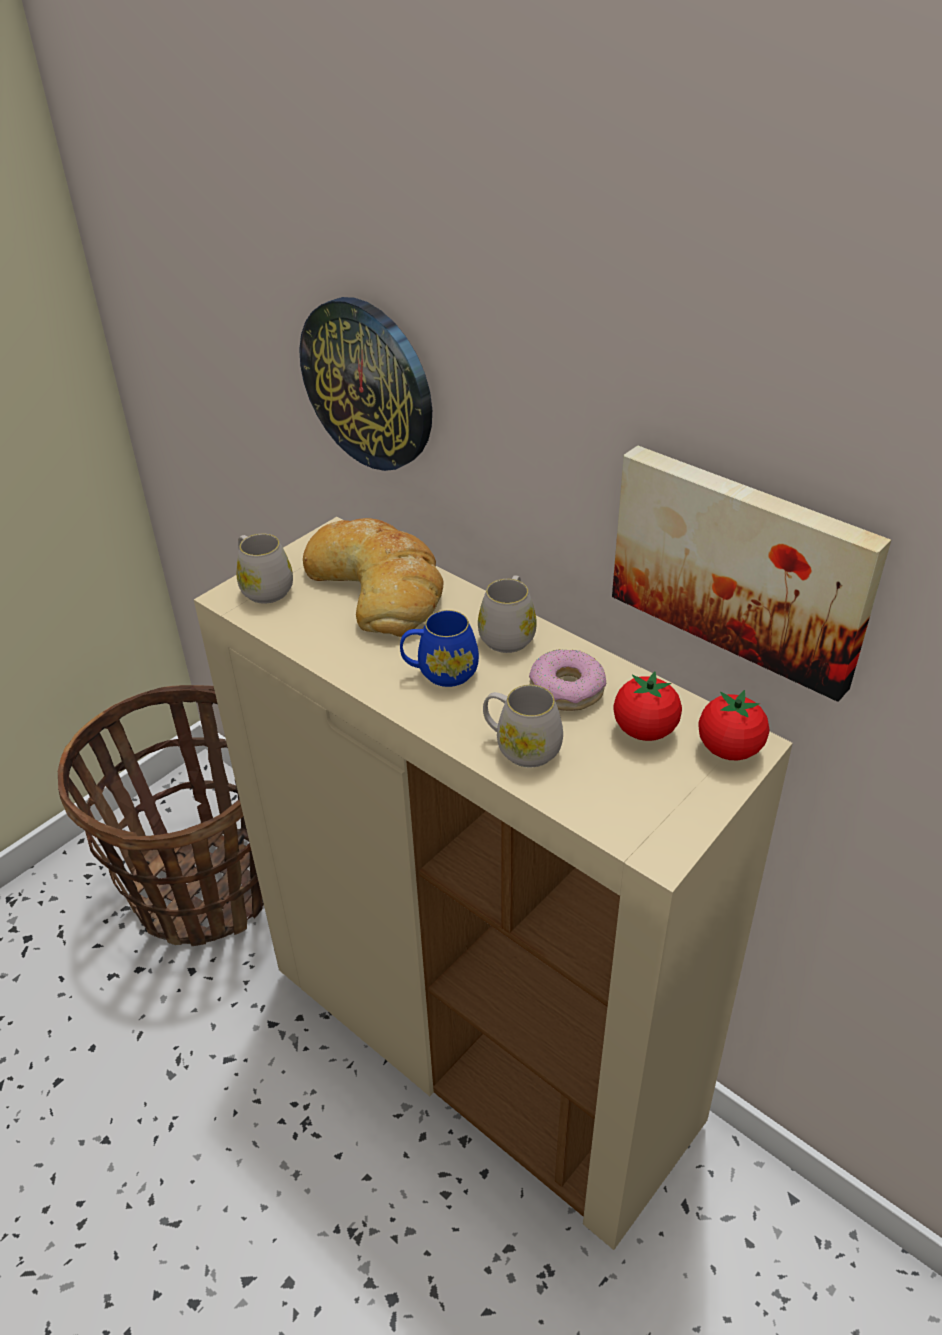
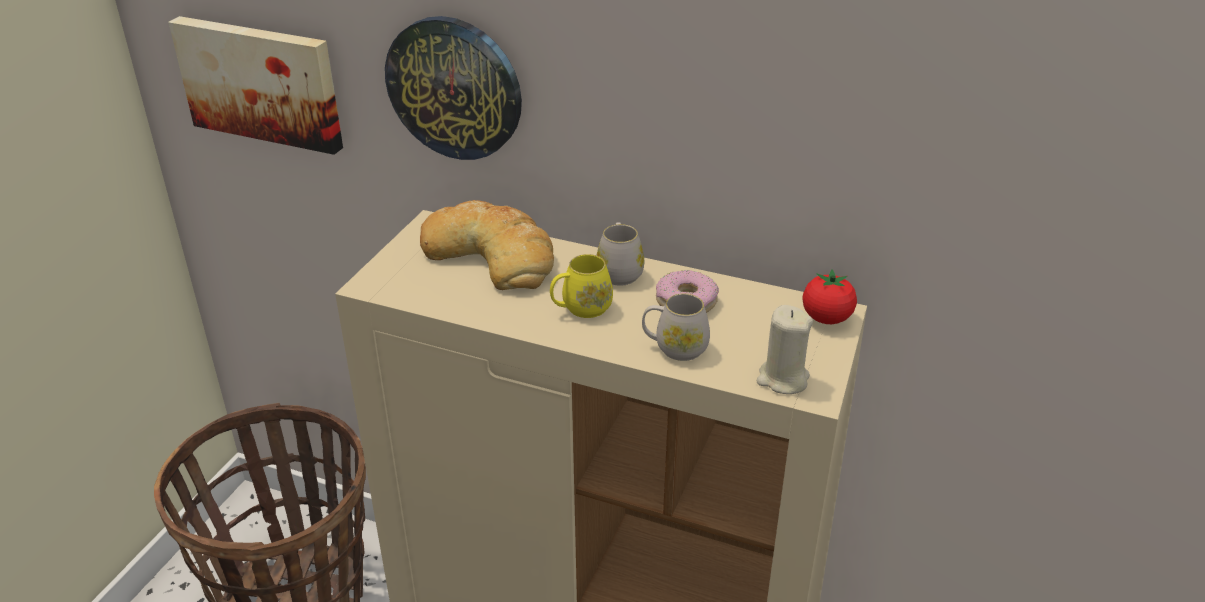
camera: 20 degrees left, 5 degrees down
white mug [237,534,293,604] -> none
blue mug [400,610,479,687] -> yellow mug [550,254,613,318]
picture [612,446,891,702] -> picture moved to [169,16,343,155]
tomato [613,671,682,741] -> none
none -> beige candle [757,305,813,394]

